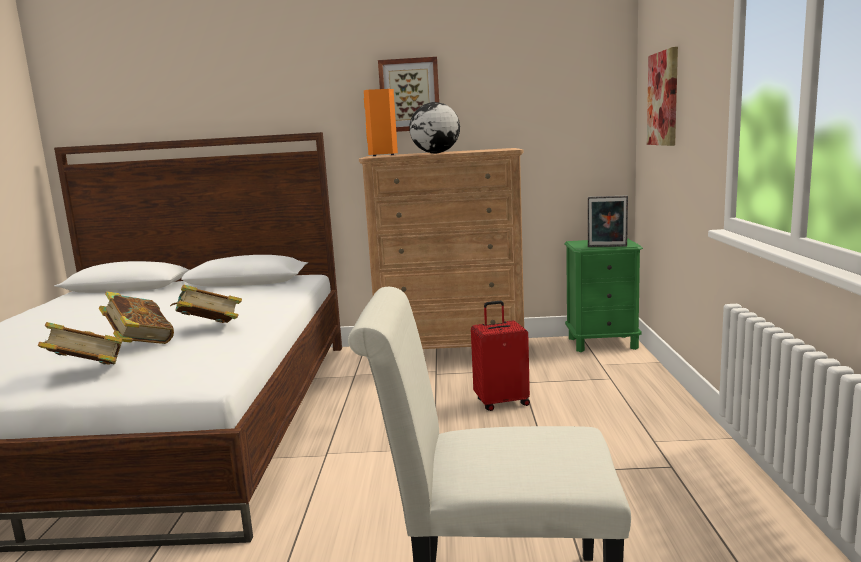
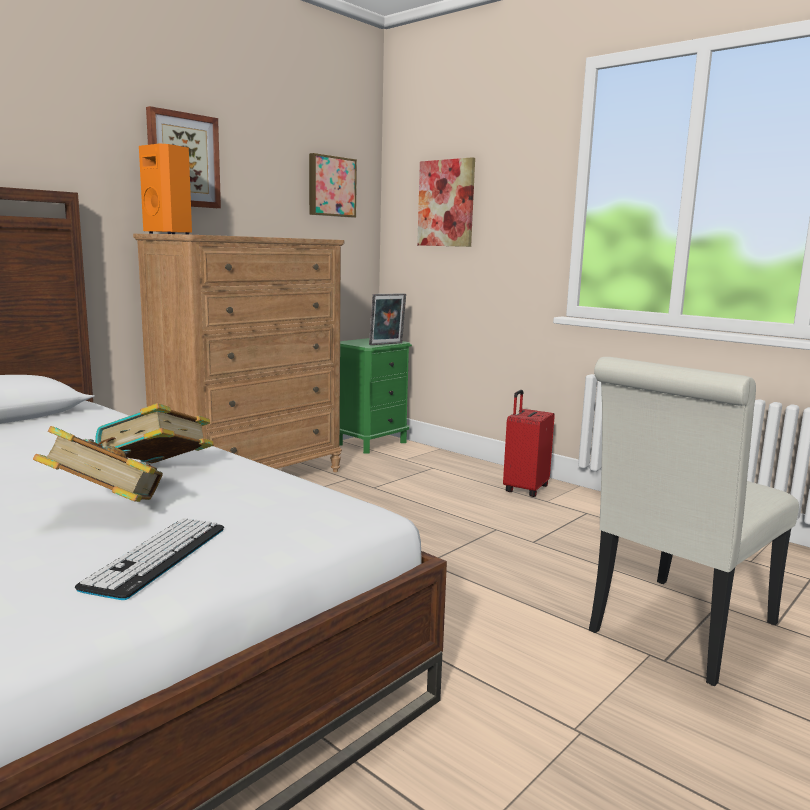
camera: 50 degrees left, 0 degrees up
book [38,322,123,365] -> keyboard [75,518,224,600]
globe [409,102,460,154] -> none
red suitcase [471,301,530,411] -> red suitcase moved to [503,390,555,497]
none -> picture [309,153,357,218]

